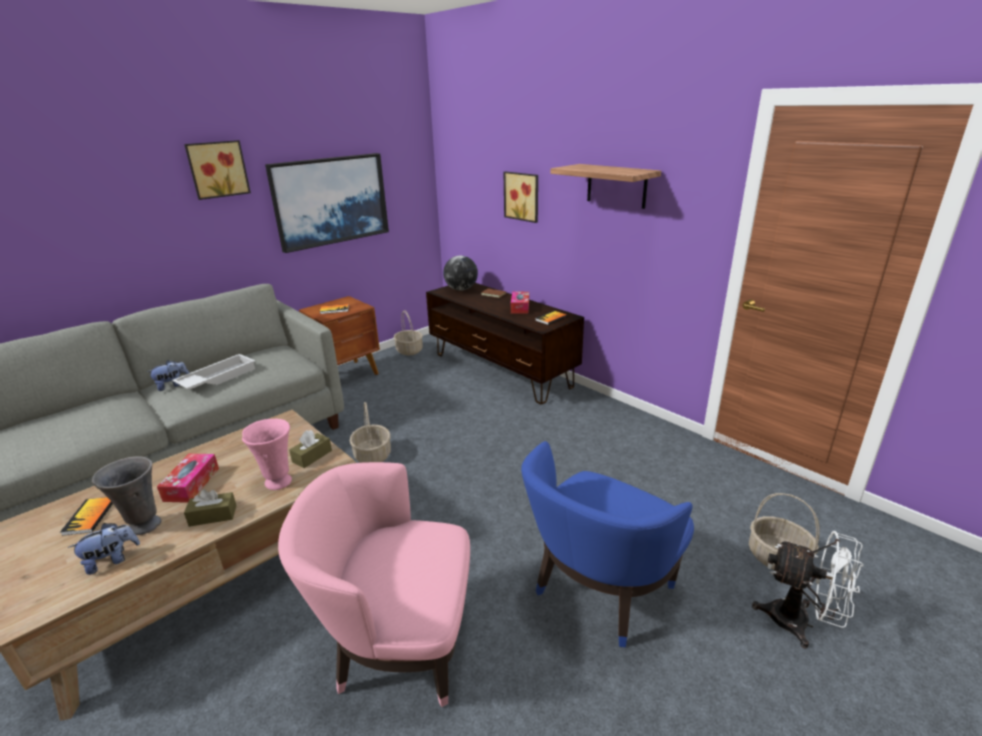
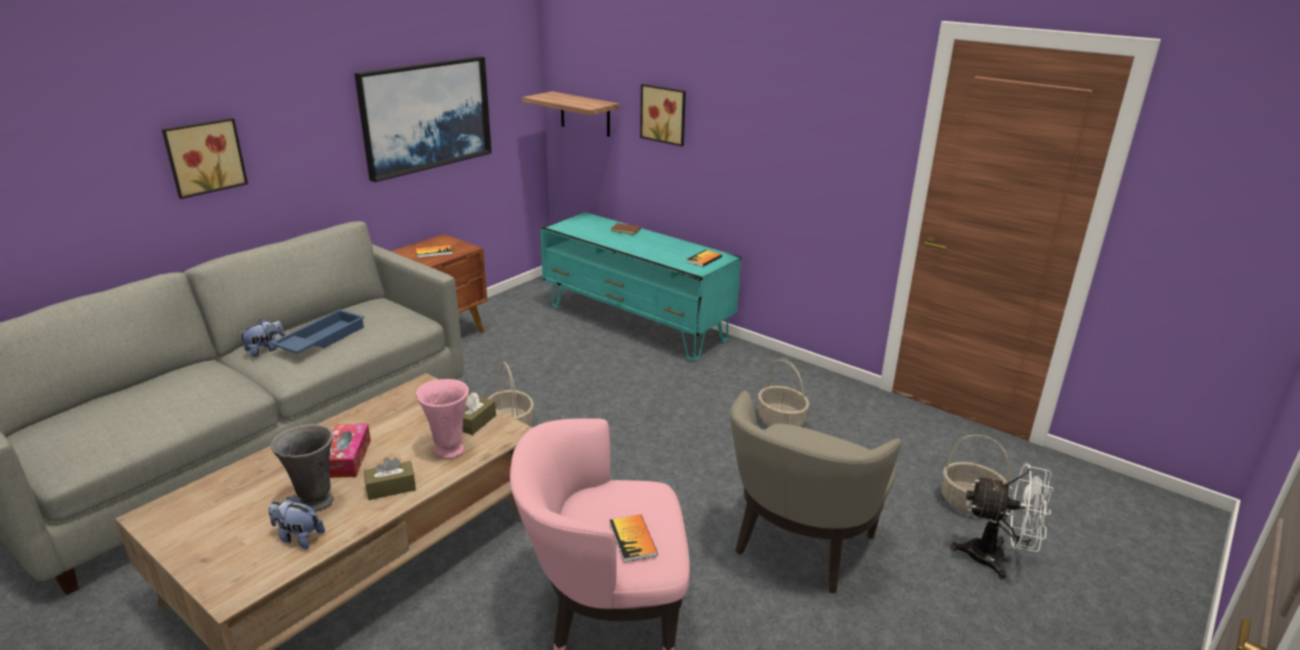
camera: 10 degrees left, 0 degrees up
book [60,497,113,536] -> book moved to [610,514,658,562]
plush toy [68,523,140,575] -> plush toy turned 120 degrees counterclockwise [268,495,325,549]
white tray [172,354,255,390] -> blue tray [271,309,365,354]
picture [184,140,251,200] -> picture moved to [162,118,248,199]
basket [393,310,423,355] -> basket moved to [758,358,809,427]
brown tv stand [426,283,584,404] -> turquoise tv stand [540,212,741,361]
globe [443,255,478,291] -> none
tissue box [511,292,529,314] -> none
blue armchair [521,441,694,647] -> beige armchair [730,391,902,593]
shelf [551,164,661,209] -> shelf moved to [522,91,620,137]

